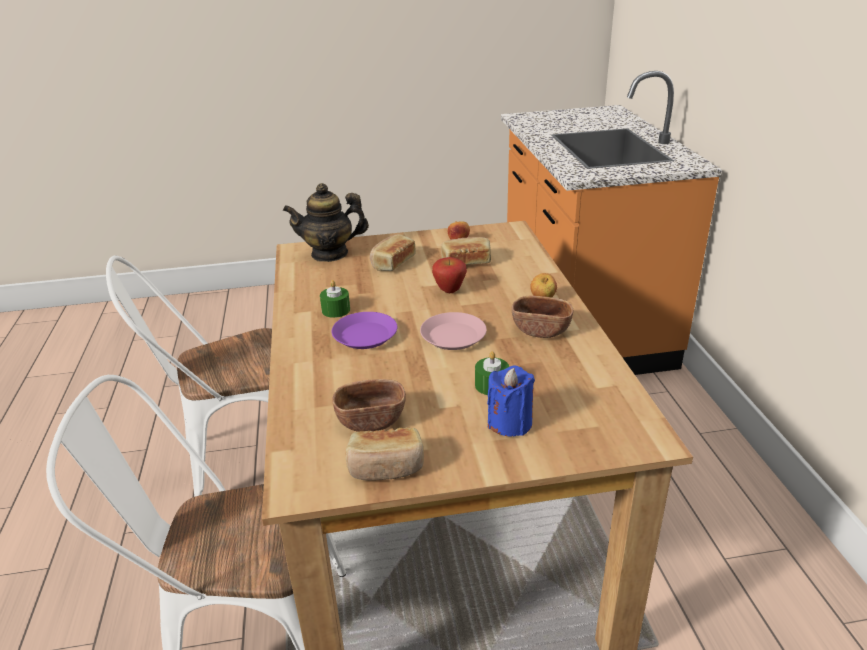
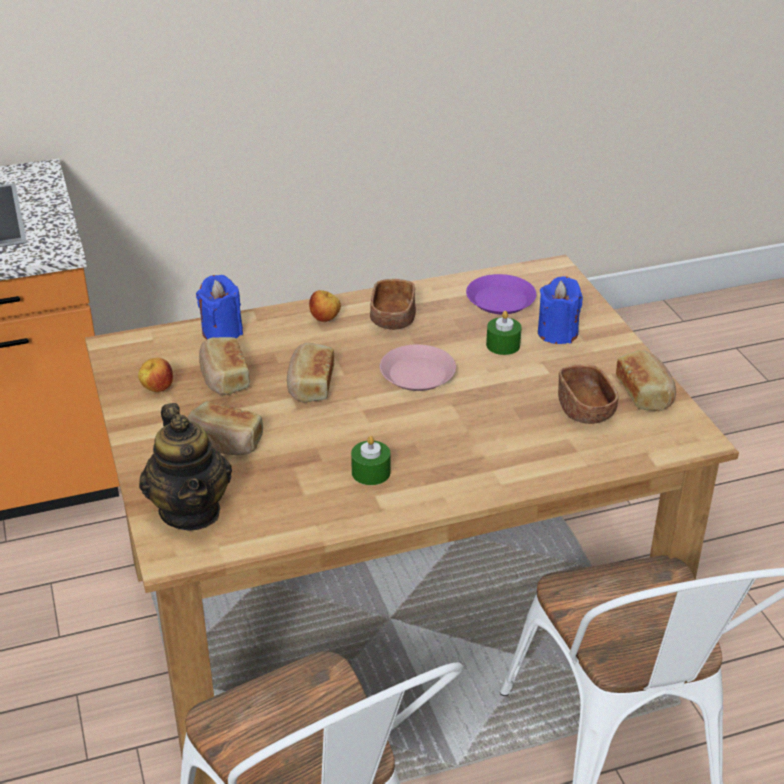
camera: 100 degrees left, 5 degrees up
purple plate [332,312,397,349] -> purple plate moved to [466,274,536,314]
apple [432,257,467,293] -> bread [287,343,334,403]
none -> blue candle [196,275,243,339]

